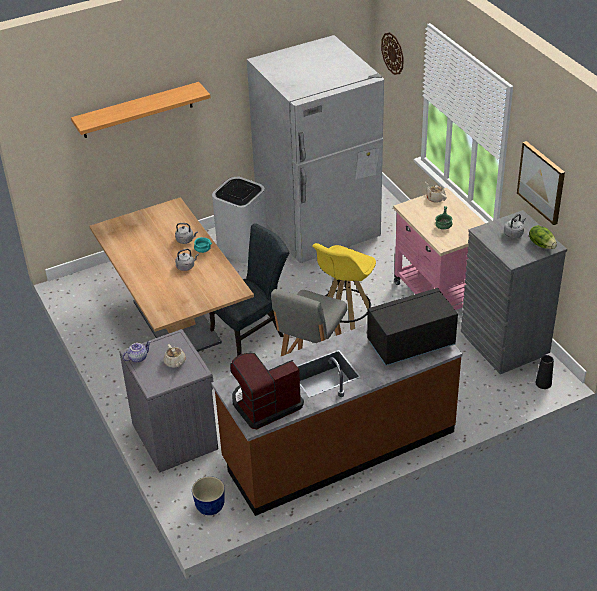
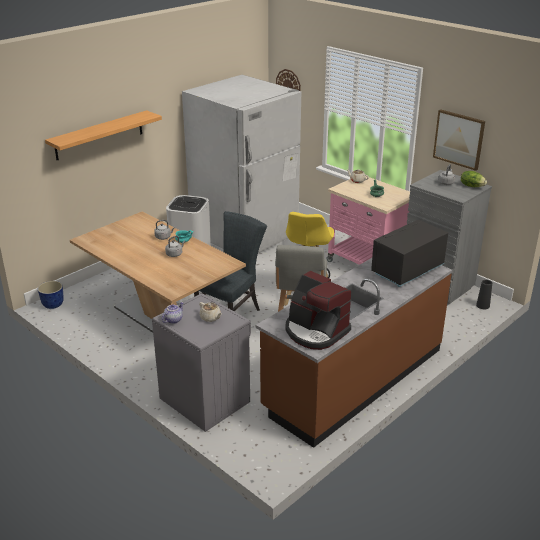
camera: 20 degrees left, 10 degrees down
planter [192,476,225,515] -> planter moved to [38,281,64,309]
coffee machine [230,353,304,429] -> coffee machine turned 90 degrees counterclockwise [286,271,352,350]

